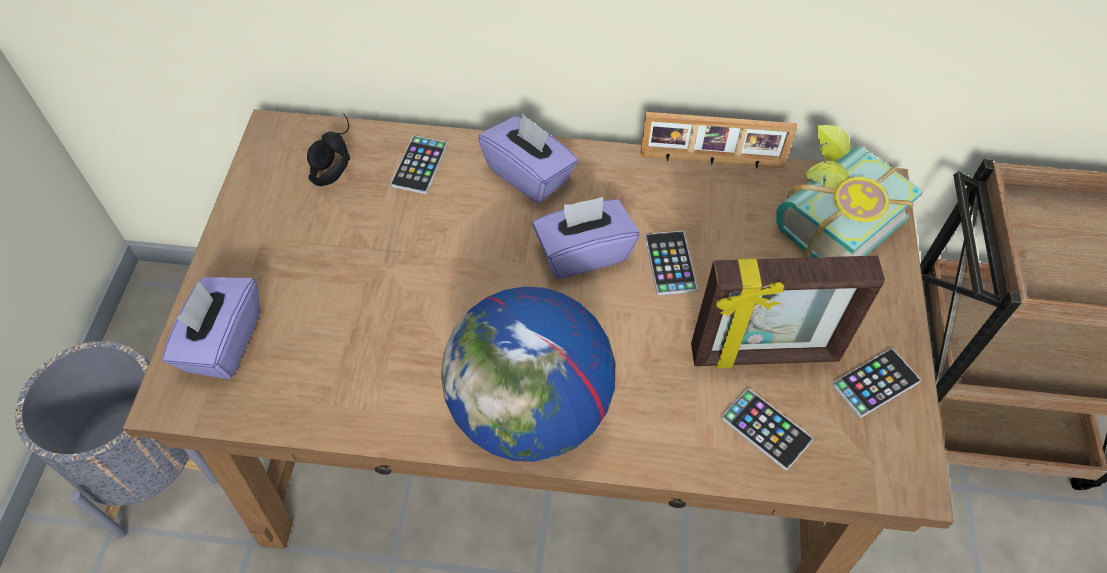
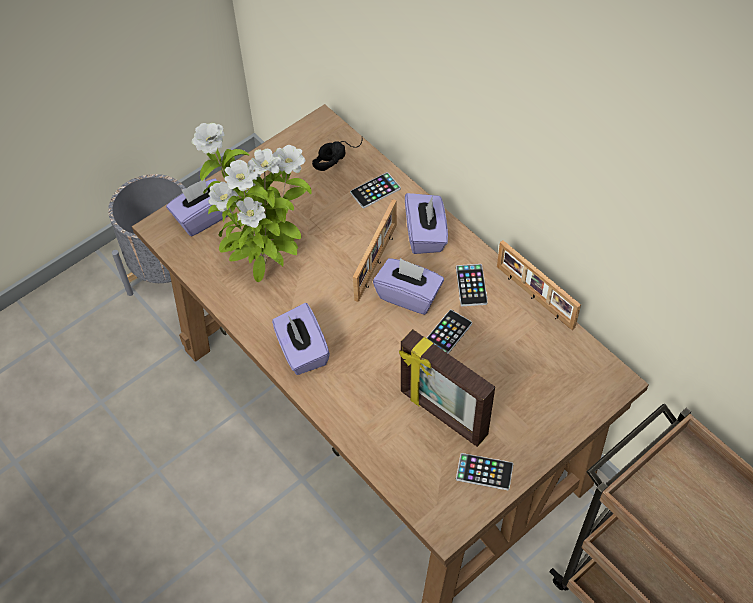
camera: 45 degrees right, 0 degrees up
globe [441,287,615,462] -> purple tissue box [272,303,330,375]
phone [721,389,813,470] -> phone moved to [456,264,488,306]
book [776,125,924,258] -> none
none -> potted plant [191,123,312,282]
none -> picture frame [353,199,397,302]

